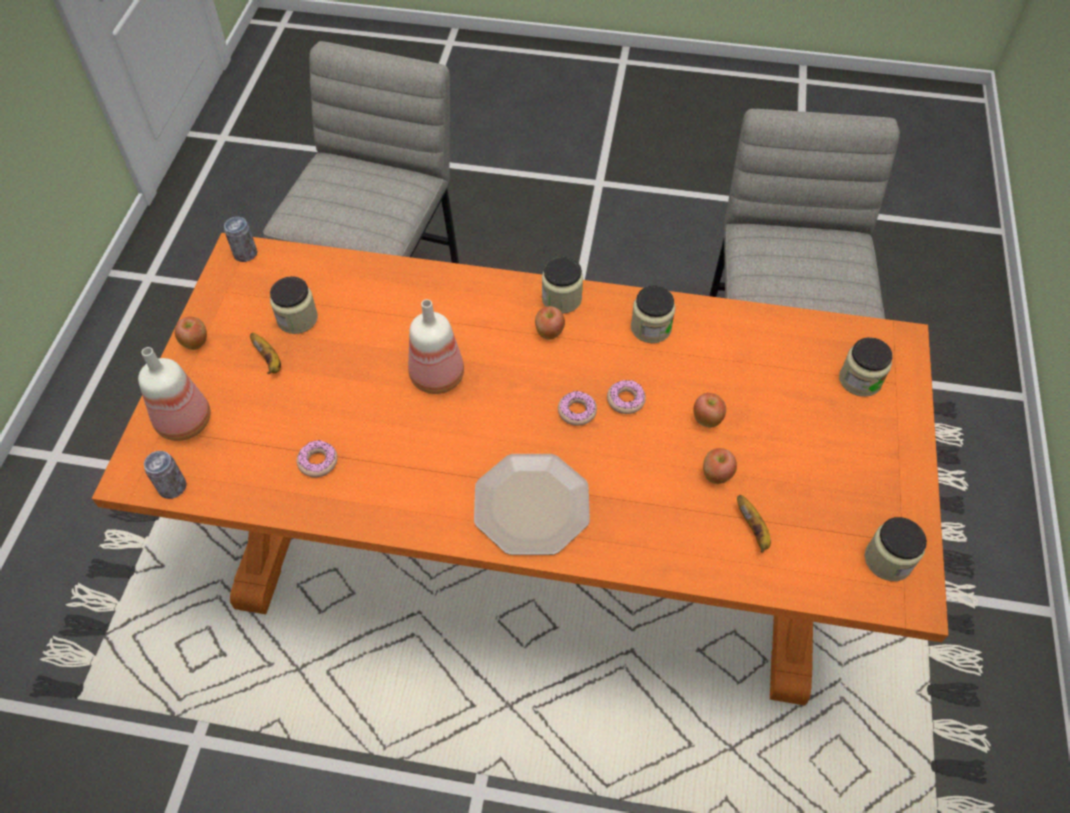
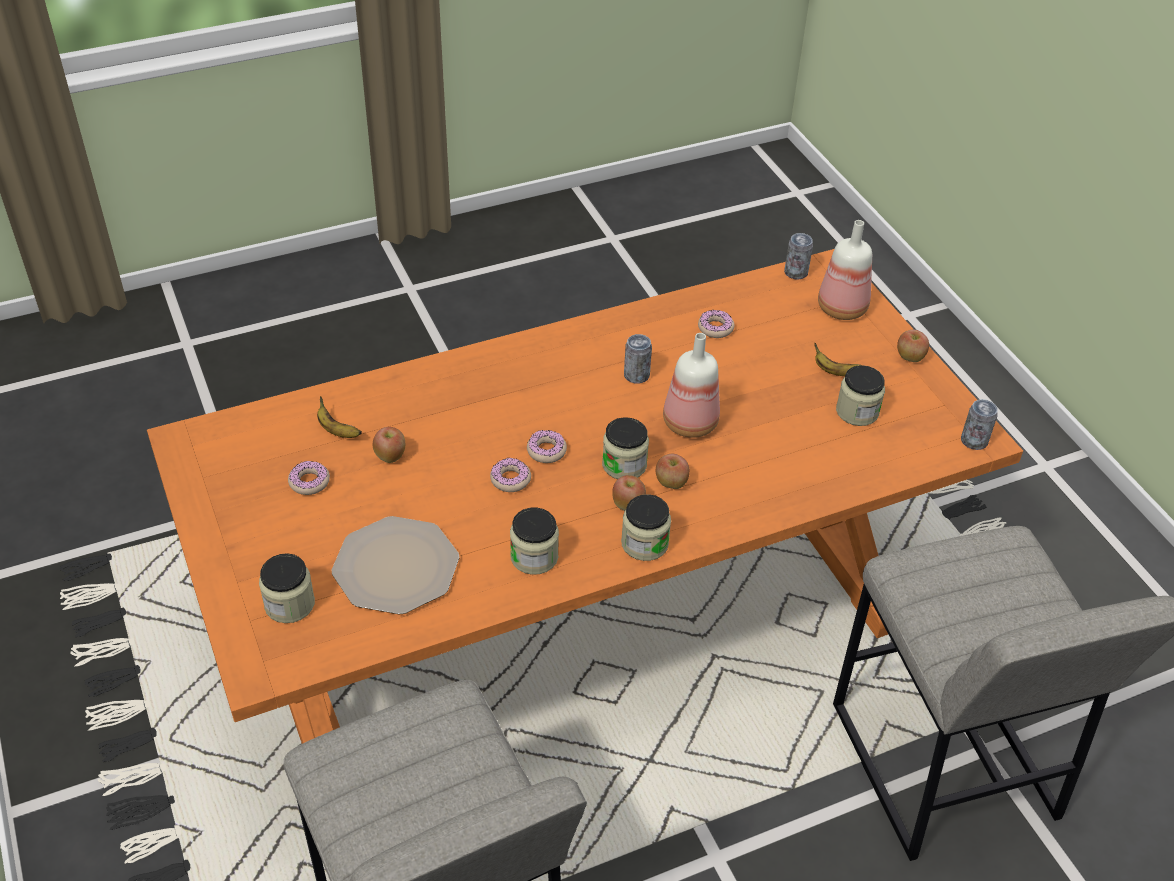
camera: 145 degrees right, 10 degrees down
plate [474,454,590,555] -> plate moved to [332,516,459,615]
apple [694,393,726,428] -> apple moved to [656,454,690,489]
jar [864,517,927,581] -> jar moved to [602,417,649,479]
none -> donut [288,461,330,495]
none -> can [624,334,652,383]

